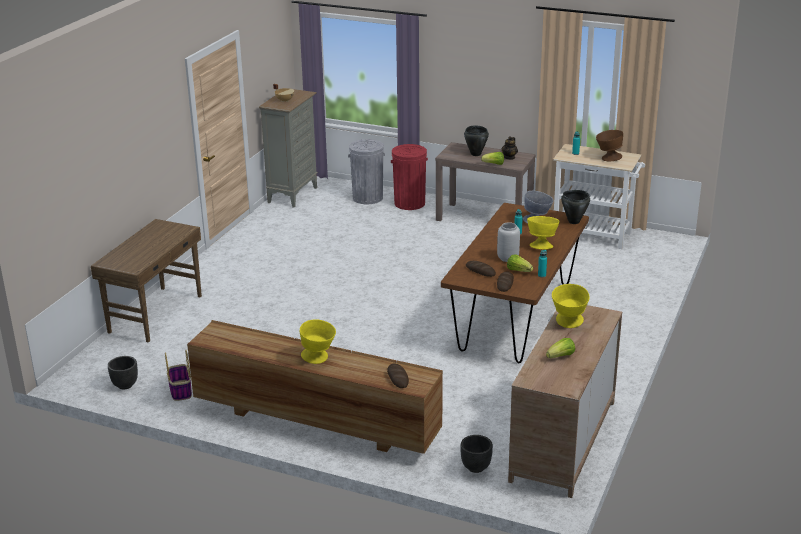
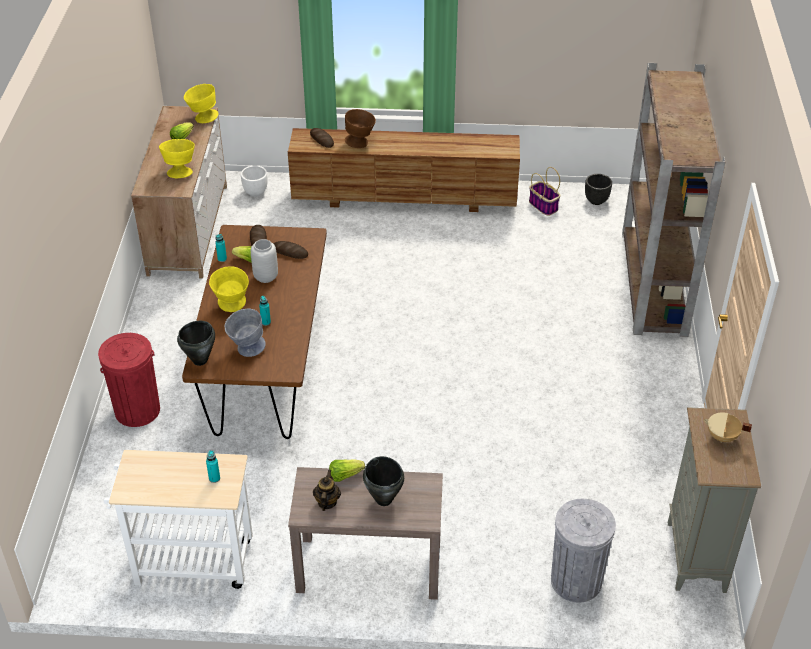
camera: 160 degrees right, 15 degrees up
brown console table [91,219,202,343] -> brown bookcase [622,63,725,337]
yellow bowl [300,319,336,364] -> yellow bowl moved to [184,84,218,123]
red trash can [391,144,428,210] -> red trash can moved to [98,333,160,427]
black planter [461,435,493,473] -> white planter [241,166,268,197]
brown bowl [596,130,623,161] -> brown bowl moved to [345,109,376,148]

